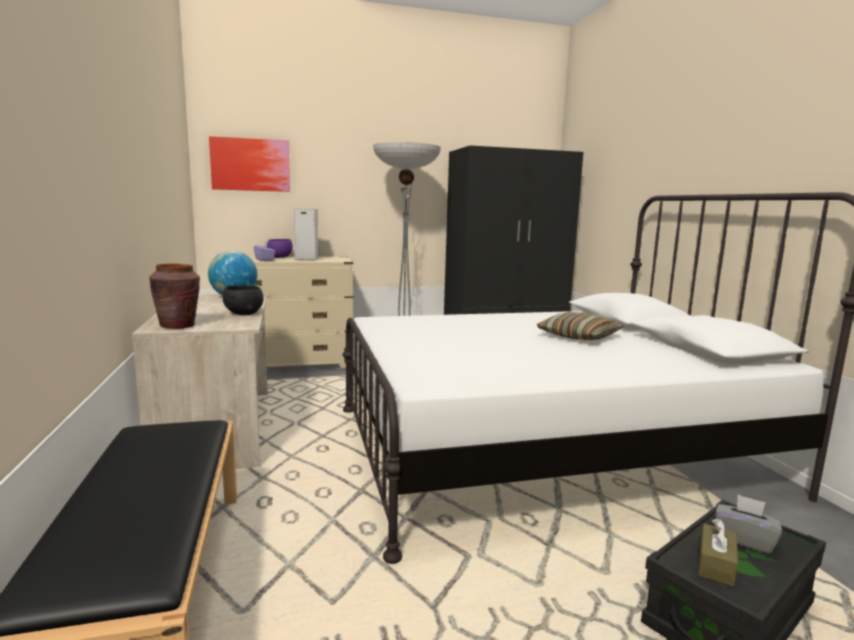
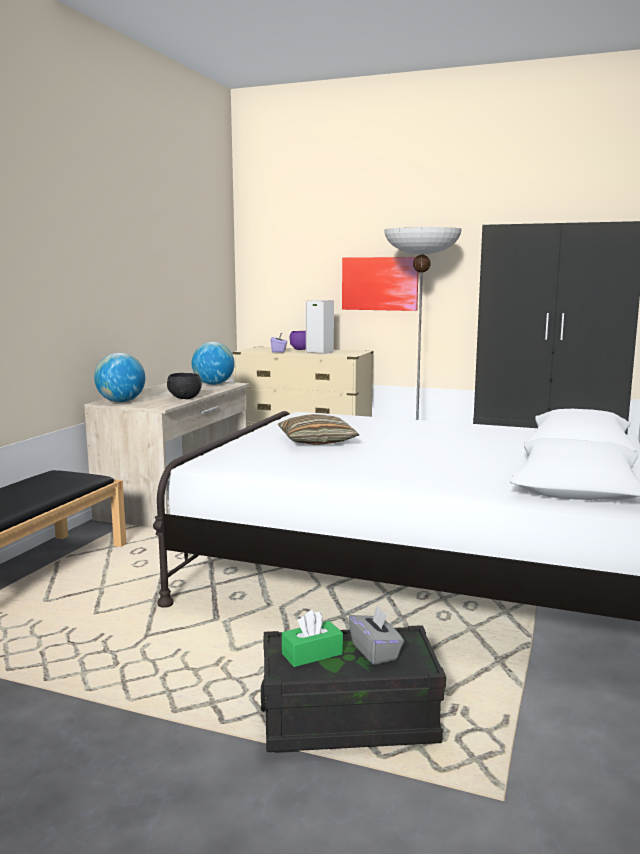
camera: 35 degrees right, 0 degrees up
brown vase [149,263,200,329] -> globe [94,353,145,403]
picture [209,136,290,192] -> picture moved to [342,257,418,311]
pillow [537,312,624,340] -> pillow moved to [277,414,359,445]
brown tissue box [698,518,738,586] -> green tissue box [282,610,343,667]

